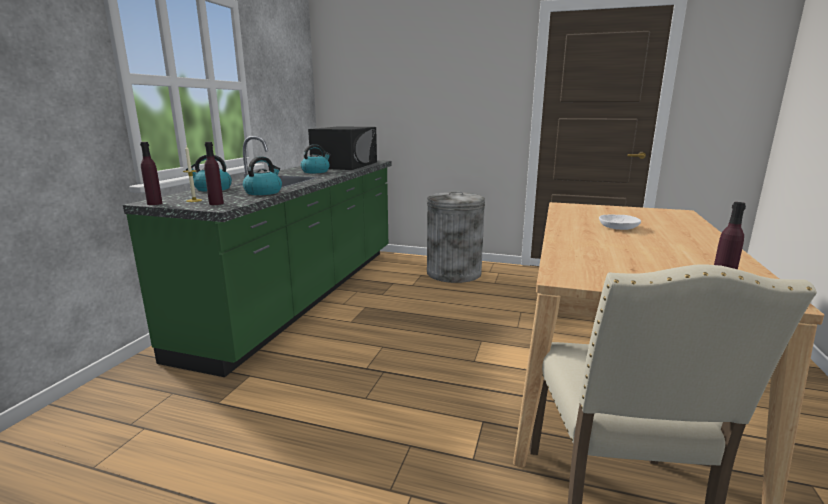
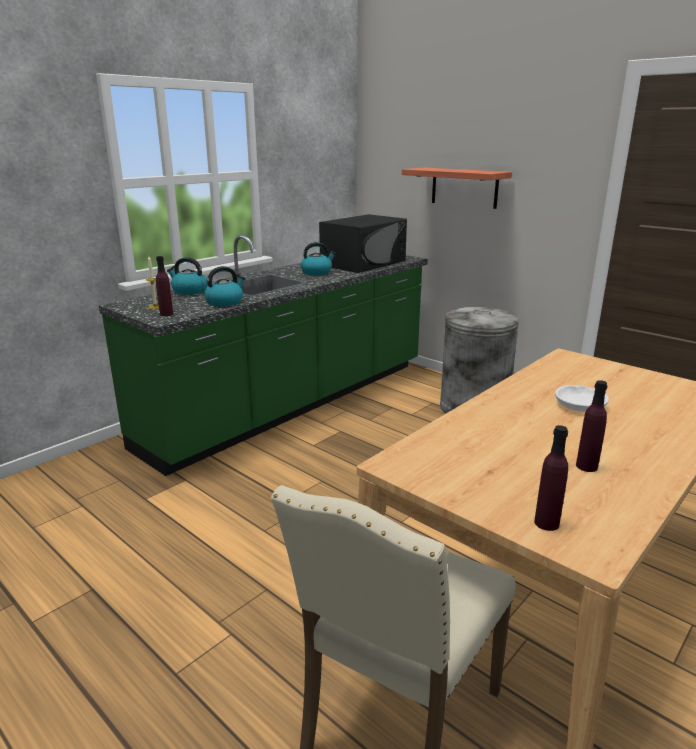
camera: 25 degrees right, 5 degrees up
purple bottle [140,142,162,205] -> purple bottle moved to [576,380,607,472]
none -> shelf [402,168,512,209]

